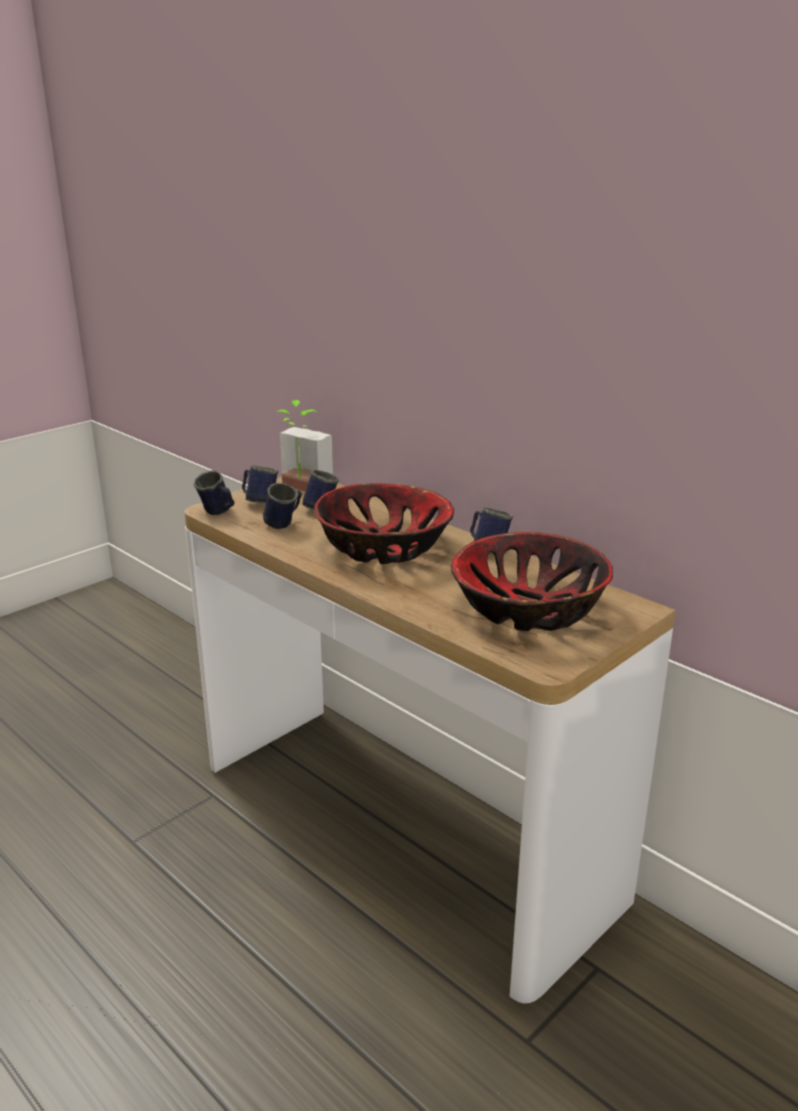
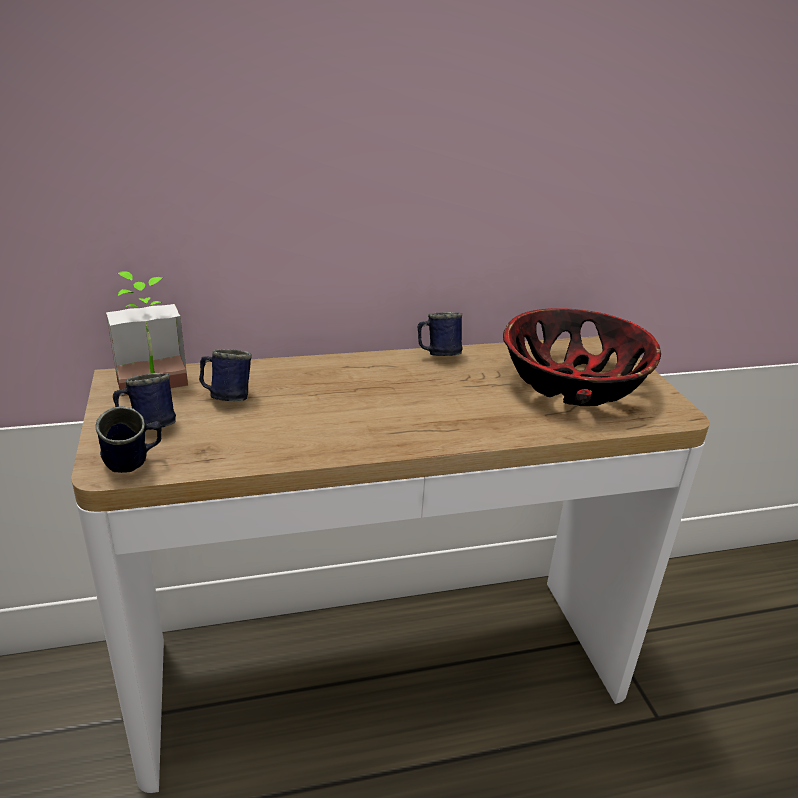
camera: 60 degrees left, 5 degrees up
blue mug [263,483,302,529] -> none
bowl [314,483,454,564] -> none

